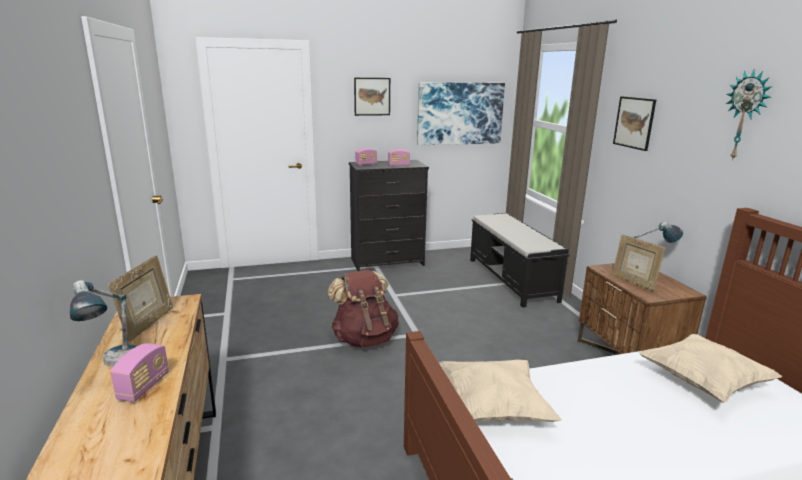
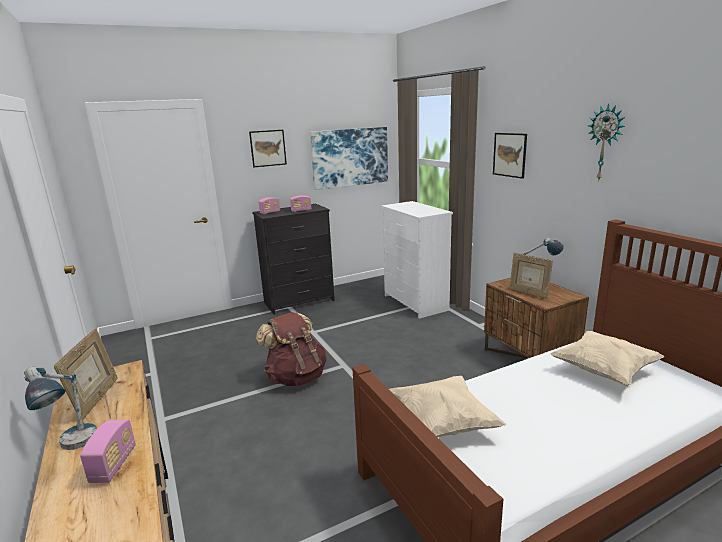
camera: 10 degrees left, 0 degrees up
black bench [470,213,570,308] -> white dresser [381,201,453,319]

